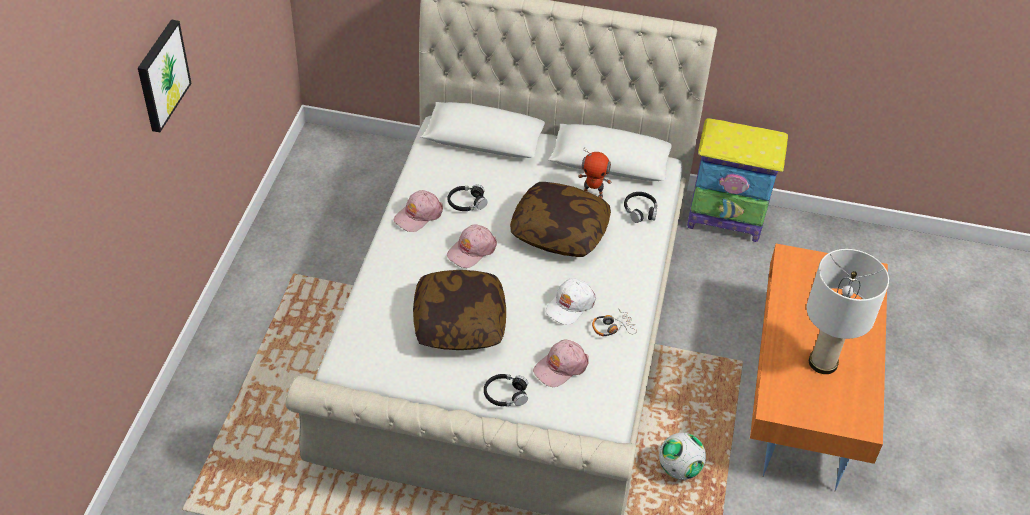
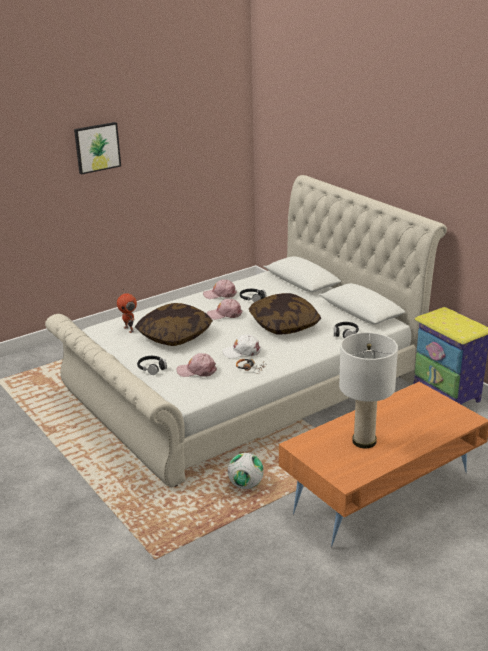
camera: 45 degrees right, 20 degrees down
toy robot [578,147,612,198] -> toy robot moved to [117,289,137,333]

